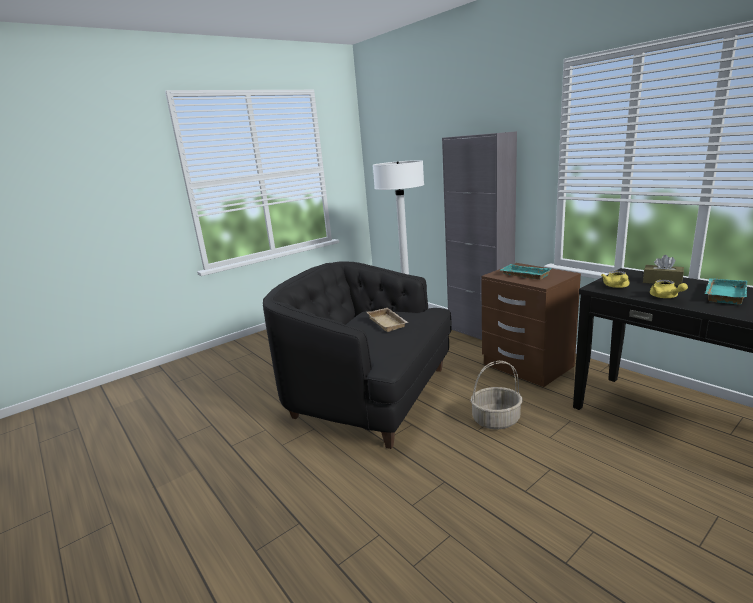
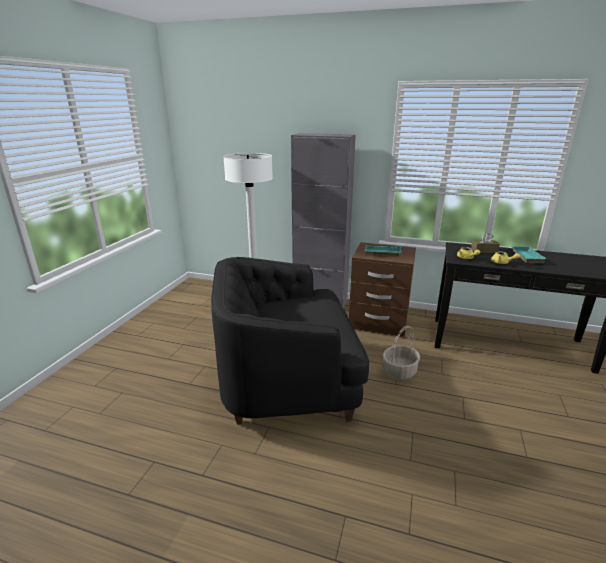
camera: 35 degrees left, 5 degrees up
beige tray [367,308,409,332] -> none

